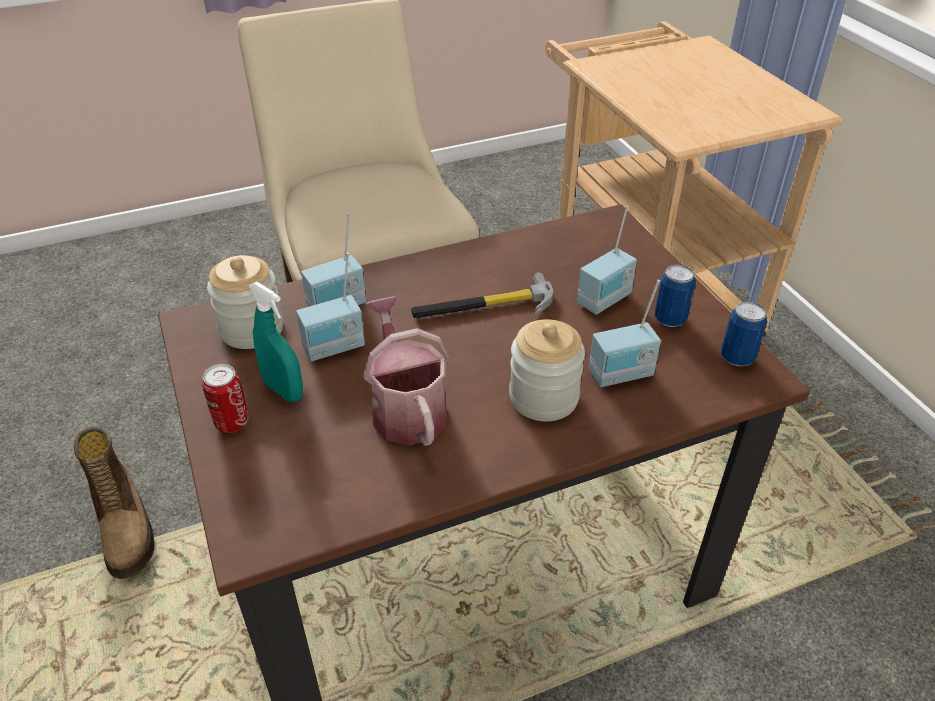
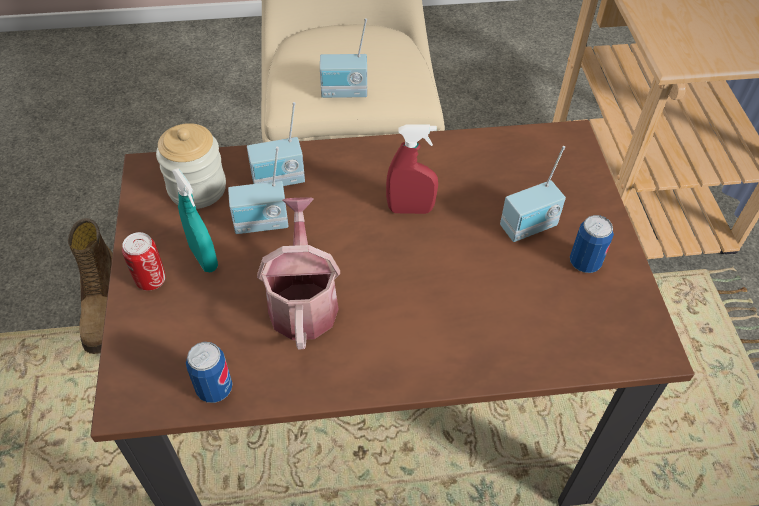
camera: 15 degrees right, 10 degrees up
hammer [411,272,553,318] -> red spray bottle [386,124,438,214]
jar [509,319,585,421] -> none
radio [589,280,661,387] -> radio moved to [320,18,367,98]
can [721,301,767,366] -> can moved to [186,342,233,403]

